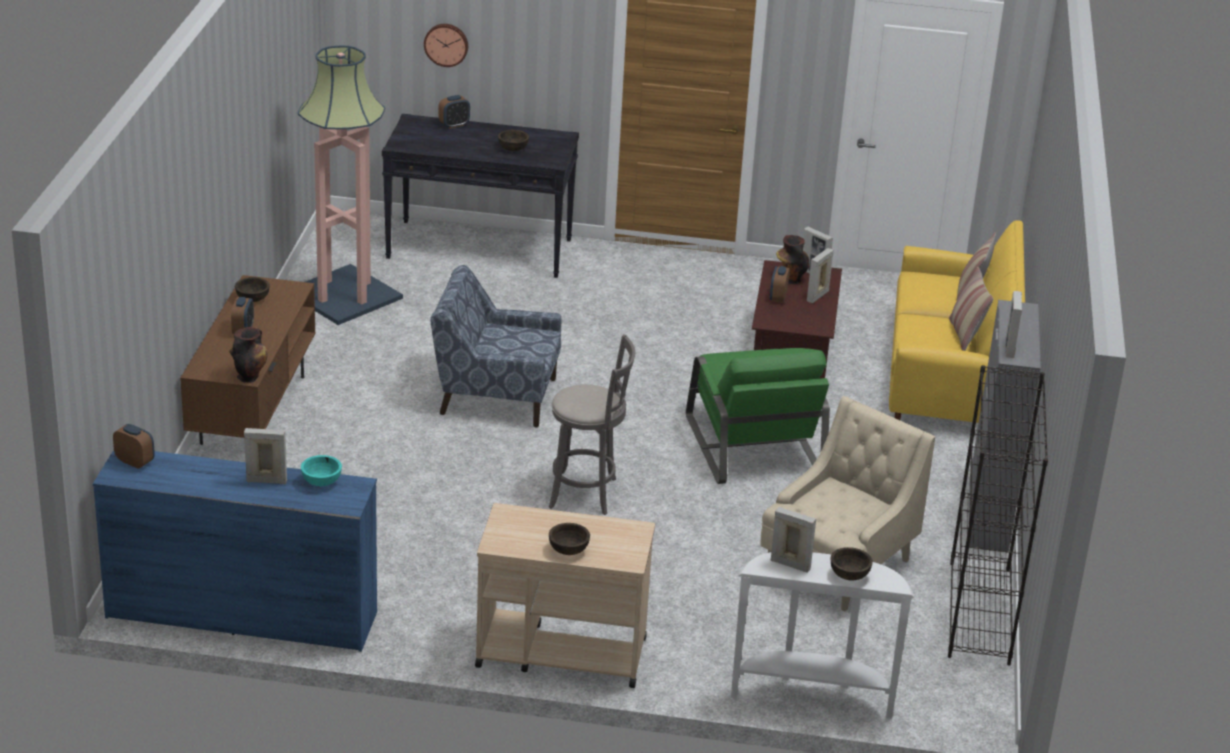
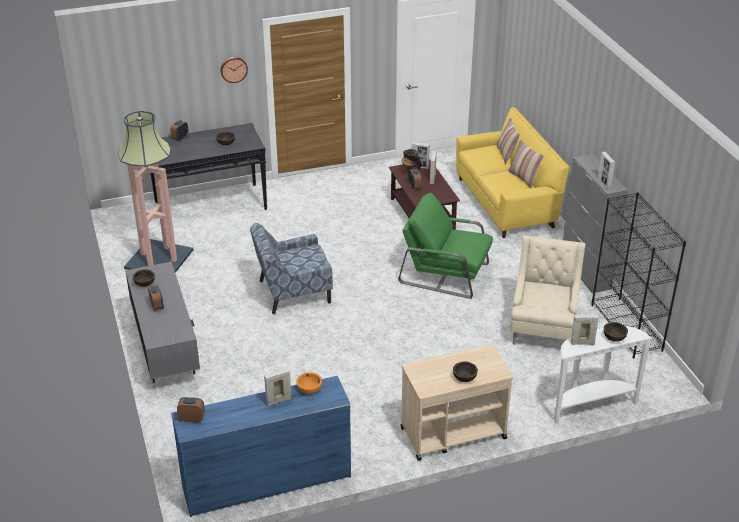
camera: 25 degrees left, 5 degrees up
brown tv stand [180,275,315,445] -> grey tv stand [125,262,200,383]
vase [229,327,267,383] -> none
turquoise bowl [301,455,342,486] -> orange bowl [296,372,322,394]
wall clock [424,24,468,67] -> wall clock moved to [221,57,248,83]
grey stool [549,334,635,515] -> none
green armchair [686,348,830,484] -> green armchair turned 150 degrees clockwise [398,193,493,299]

